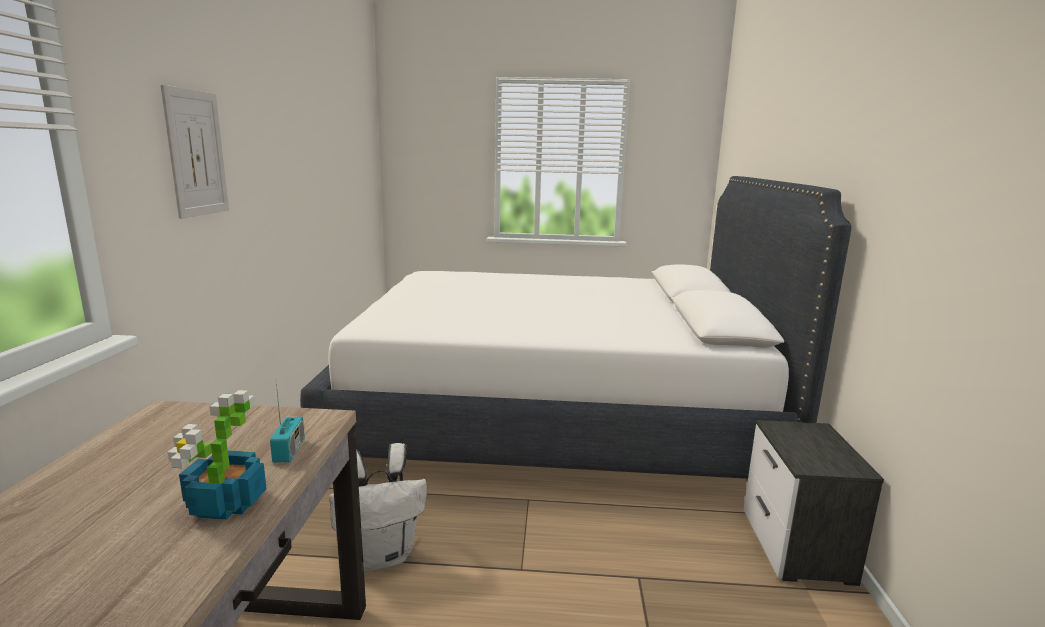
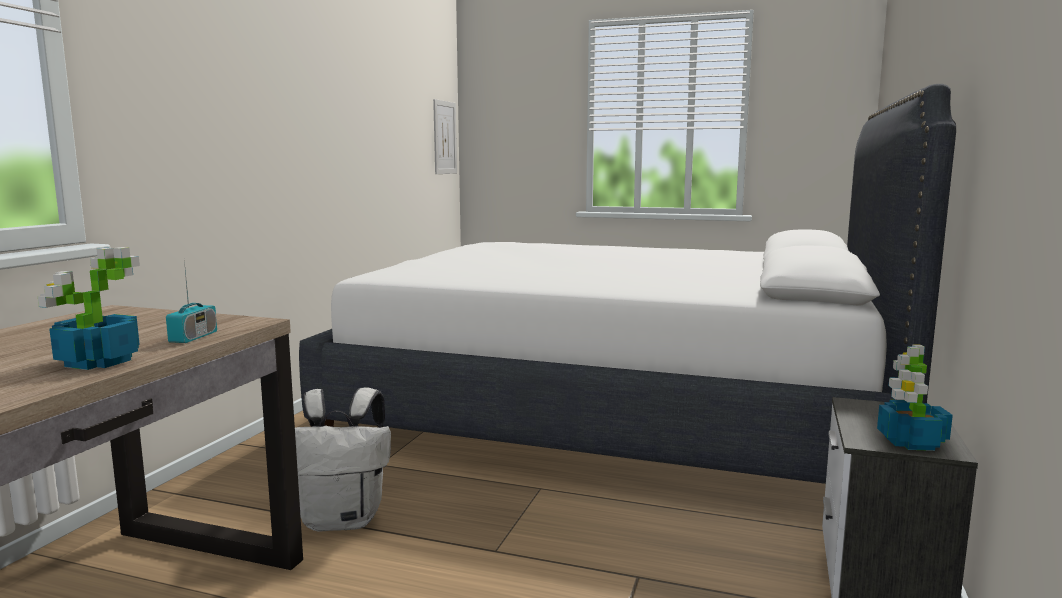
camera: 15 degrees right, 5 degrees down
picture [161,85,229,219] -> picture moved to [433,99,457,174]
none -> potted plant [877,344,953,451]

